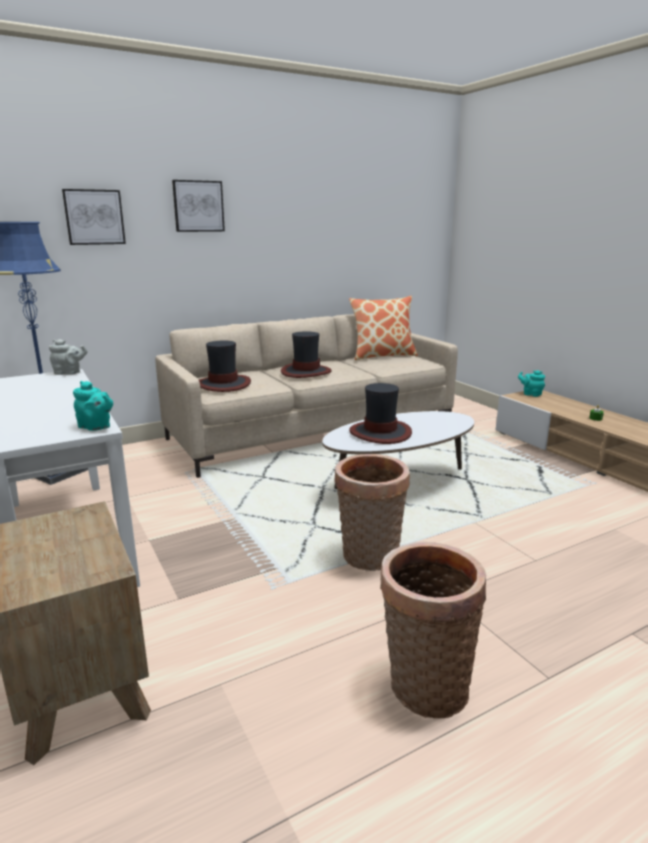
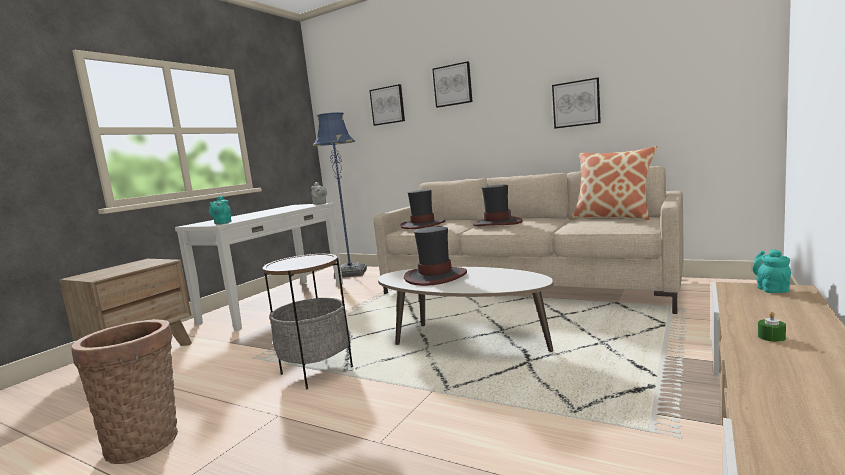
camera: 60 degrees right, 10 degrees down
basket [334,454,410,571] -> side table [263,254,353,389]
none -> picture [552,77,601,129]

